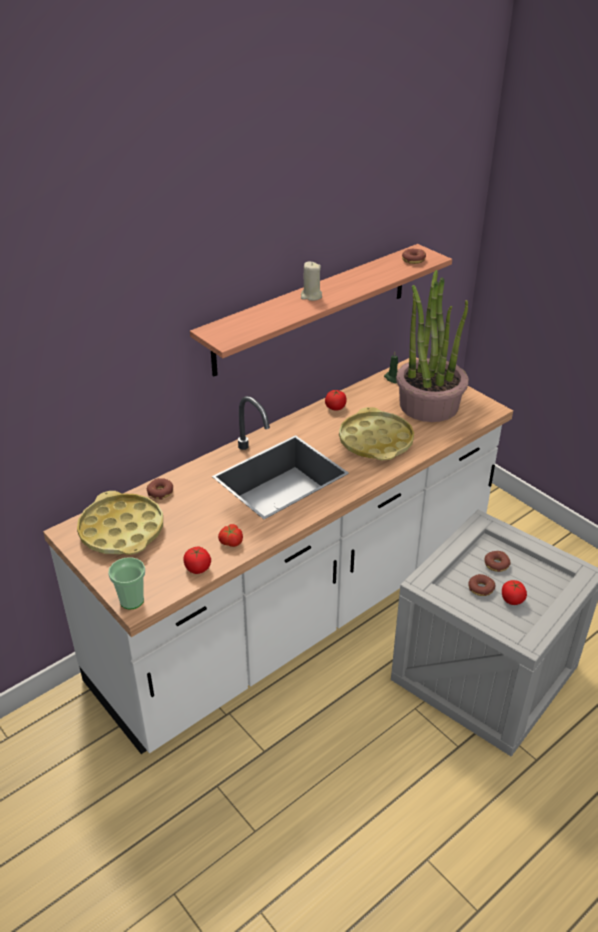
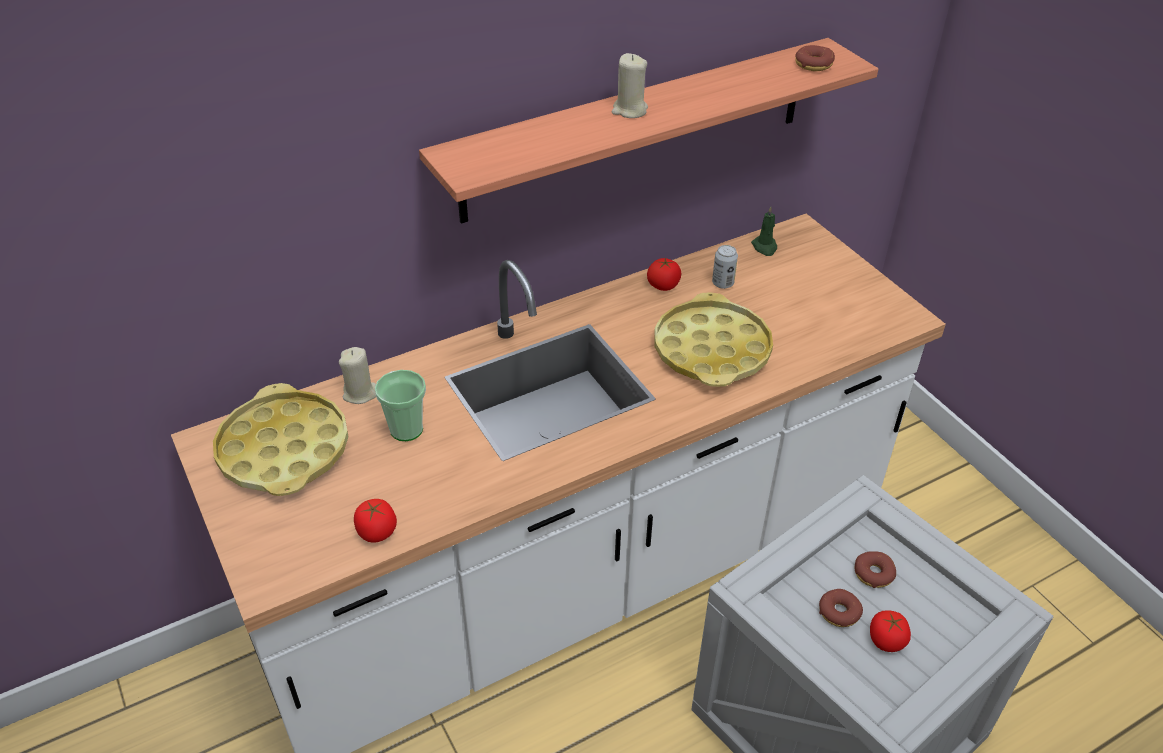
camera: 10 degrees right, 5 degrees up
cup [108,557,145,610] -> cup moved to [375,370,426,441]
donut [147,478,173,500] -> beige candle [339,347,376,404]
tomato [218,524,243,547] -> none
potted plant [396,270,469,422] -> none
none -> can [712,245,738,289]

